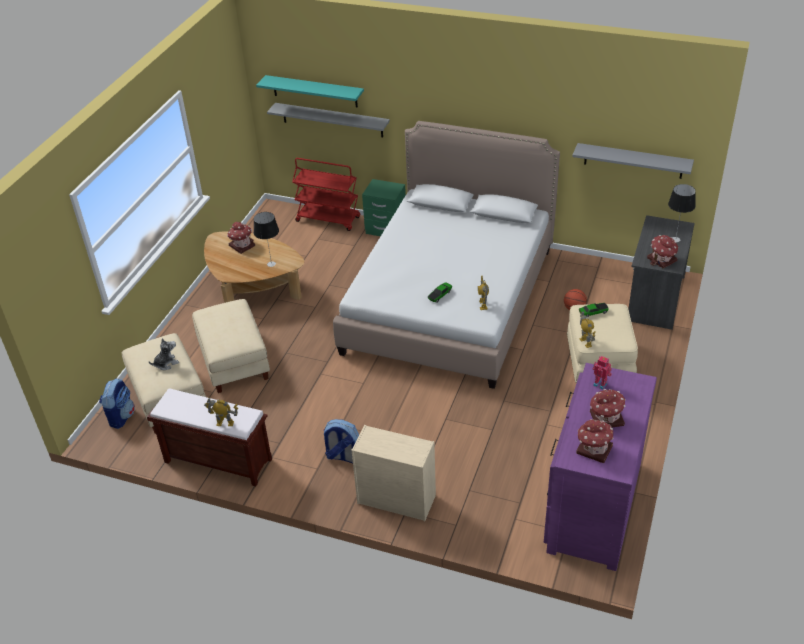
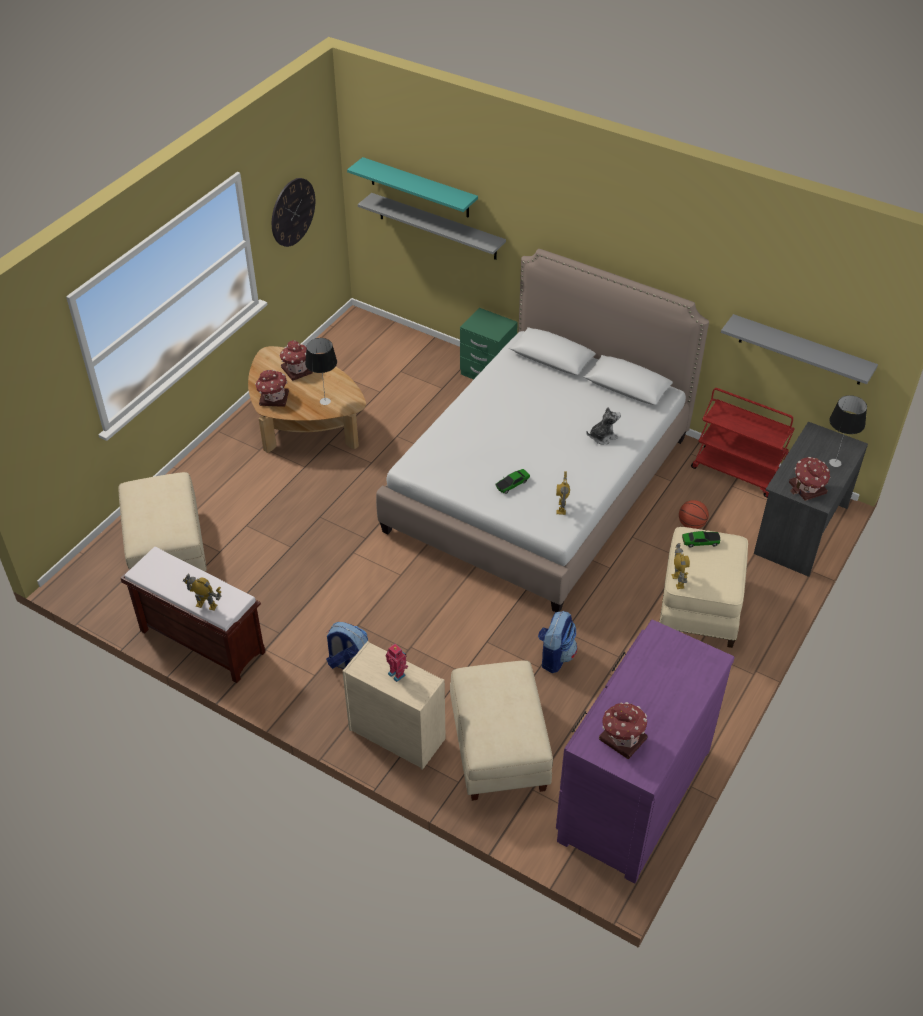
camera: 10 degrees right, 5 degrees up
backpack [99,378,135,429] -> backpack moved to [538,611,577,673]
plush toy [149,338,179,370] -> plush toy moved to [586,407,621,445]
beige ottoman [192,299,270,393] -> beige ottoman moved to [450,660,553,801]
red cart [292,158,360,231] -> red cart moved to [691,388,794,498]
toy house [590,389,625,427] -> toy house moved to [255,370,289,407]
toy robot [592,356,612,390] -> toy robot moved to [386,644,408,682]
none -> wall clock [272,178,315,247]

